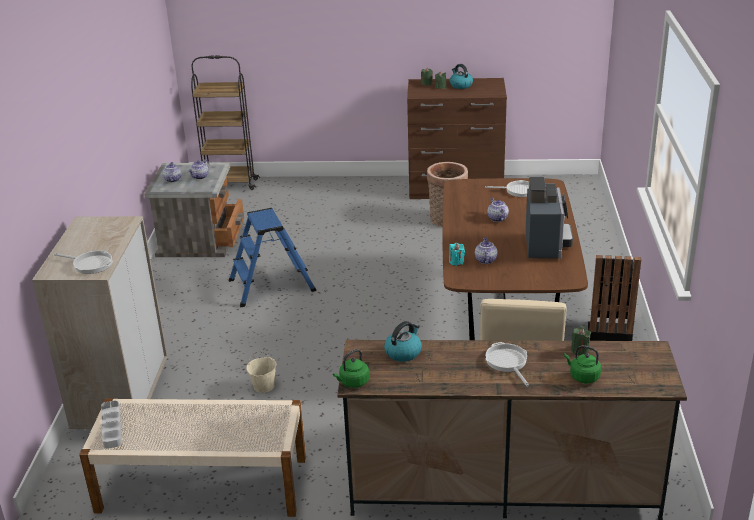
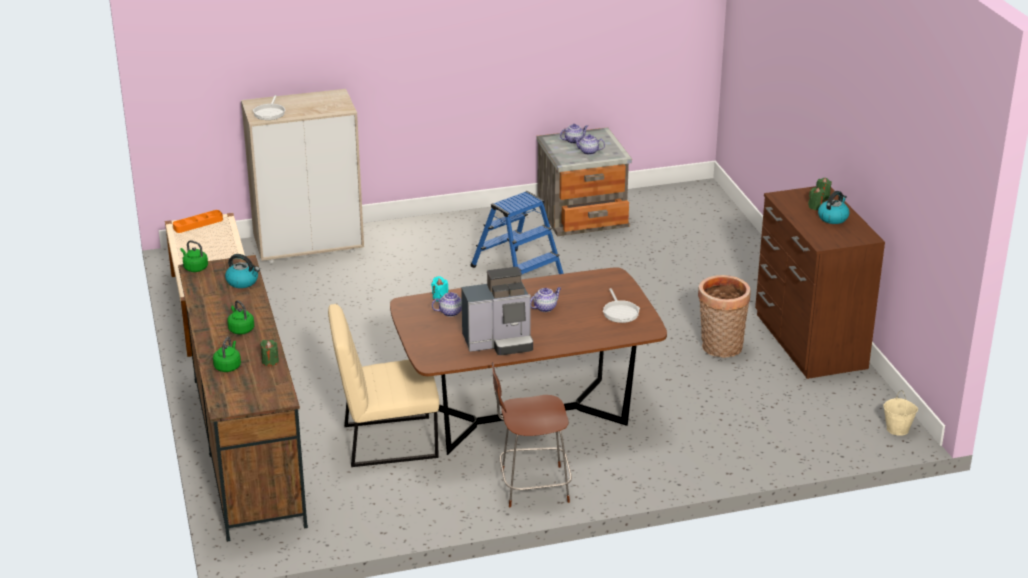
camera: 70 degrees right, 0 degrees up
grey tray [101,401,122,449] -> orange tray [173,210,223,233]
brown cart [191,55,260,190] -> none
beige bucket [246,351,276,393] -> beige bucket moved to [884,391,918,436]
frying pan [486,342,529,387] -> green kettle [227,300,254,334]
black trash can [588,255,641,341] -> brown chair [492,362,572,507]

